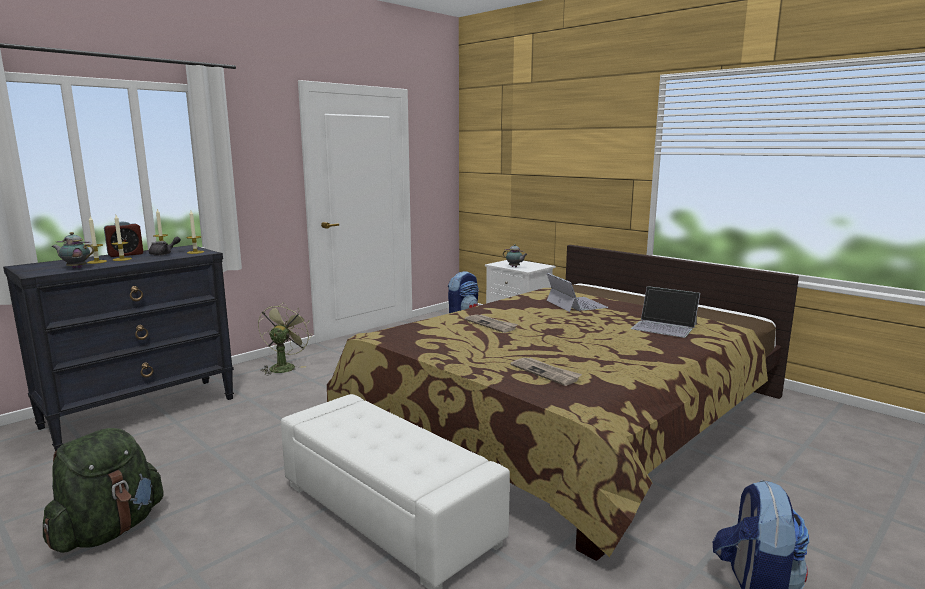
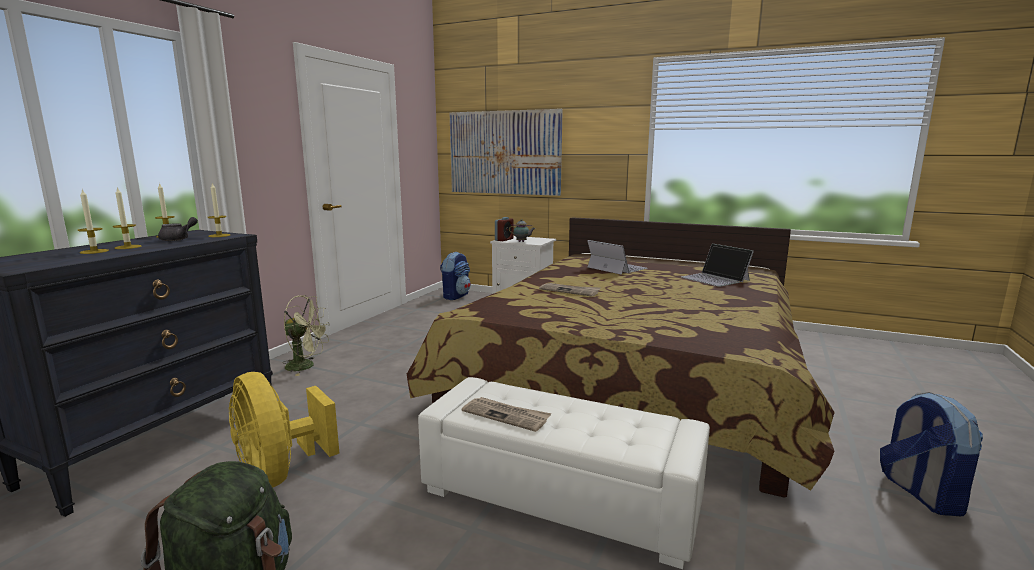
camera: 20 degrees left, 0 degrees up
teapot [52,232,94,268] -> none
alarm clock [104,222,143,257] -> alarm clock moved to [495,217,514,241]
green fan [258,302,312,375] -> green fan turned 105 degrees clockwise [282,295,330,376]
newspaper [510,358,582,386] -> newspaper moved to [462,397,551,432]
laptop [631,286,700,338] -> laptop turned 45 degrees clockwise [681,244,754,287]
none -> yellow fan [229,372,339,488]
none -> picture [450,109,563,196]

